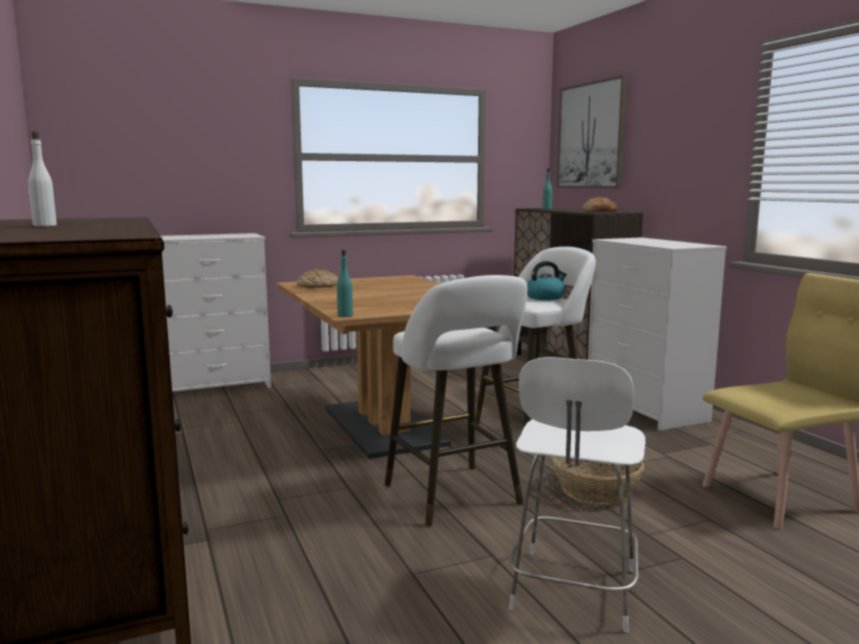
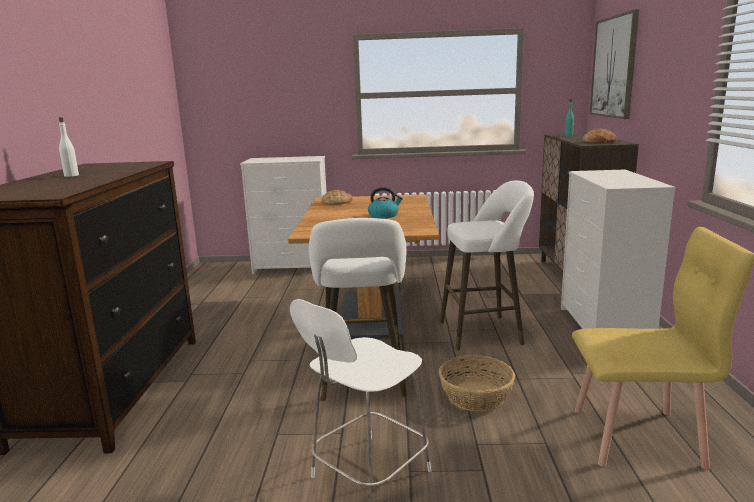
camera: 25 degrees right, 5 degrees up
turquoise bottle [337,250,353,317] -> none
kettle [527,261,567,300] -> kettle moved to [368,187,403,219]

